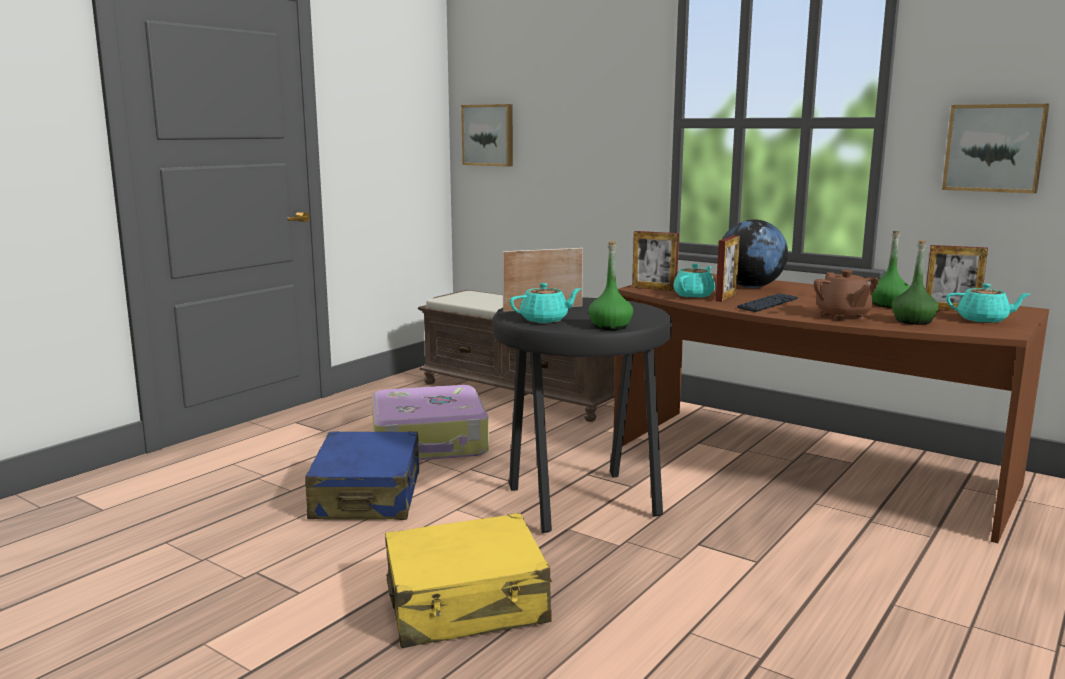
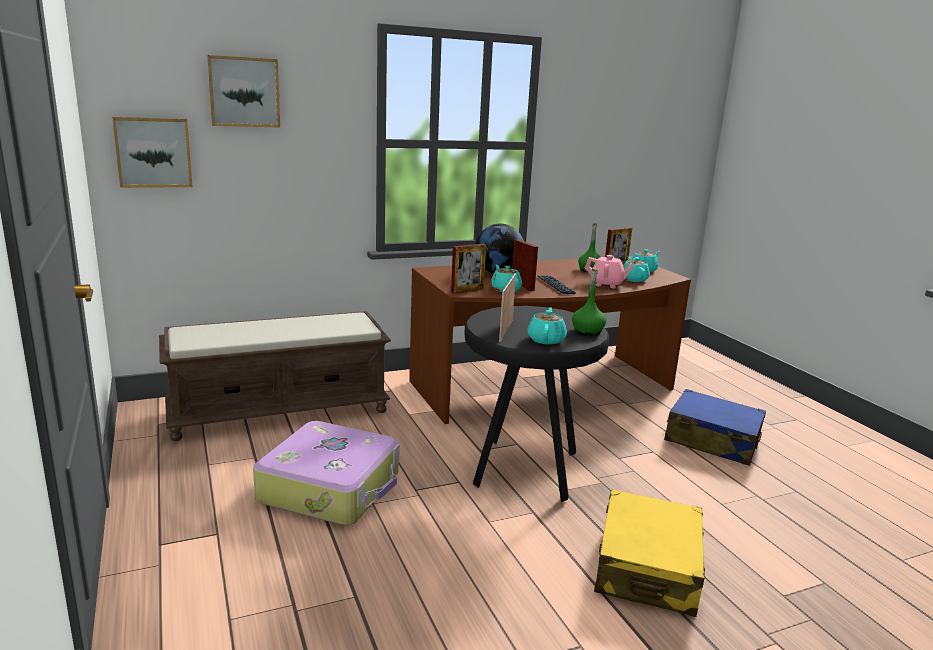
camera: 60 degrees left, 5 degrees up
blue suitcase [305,431,419,520] -> blue suitcase moved to [664,389,766,466]
brown teapot [813,270,878,320] -> pink teapot [585,255,634,288]
green bottle [892,240,939,325] -> turquoise teapot [623,257,650,282]
picture [942,104,1049,194] -> picture moved to [207,55,280,127]

